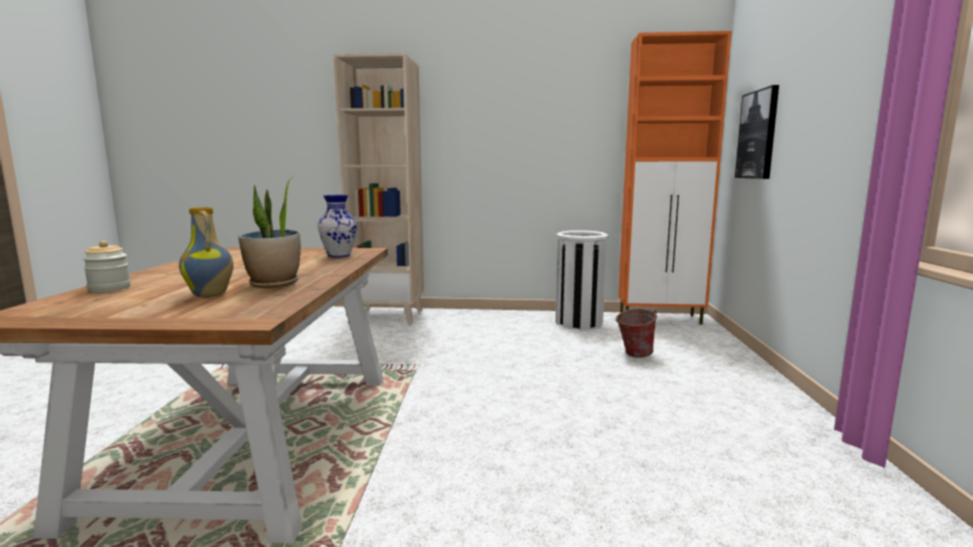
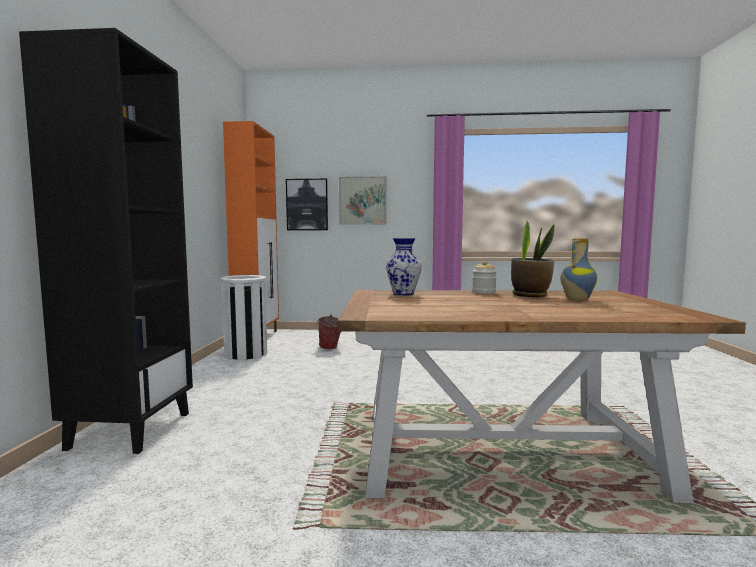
camera: 90 degrees left, 5 degrees down
jar [83,241,131,292] -> jar moved to [472,261,497,294]
beige bookcase [334,53,424,324] -> black bookcase [19,28,193,454]
none -> picture [339,176,386,225]

